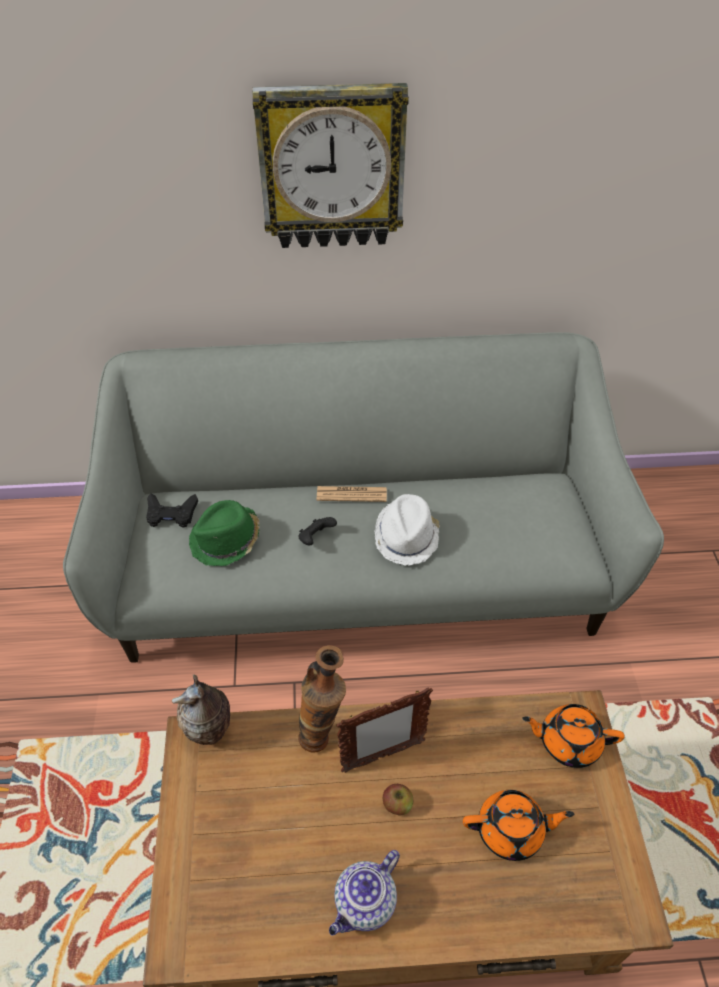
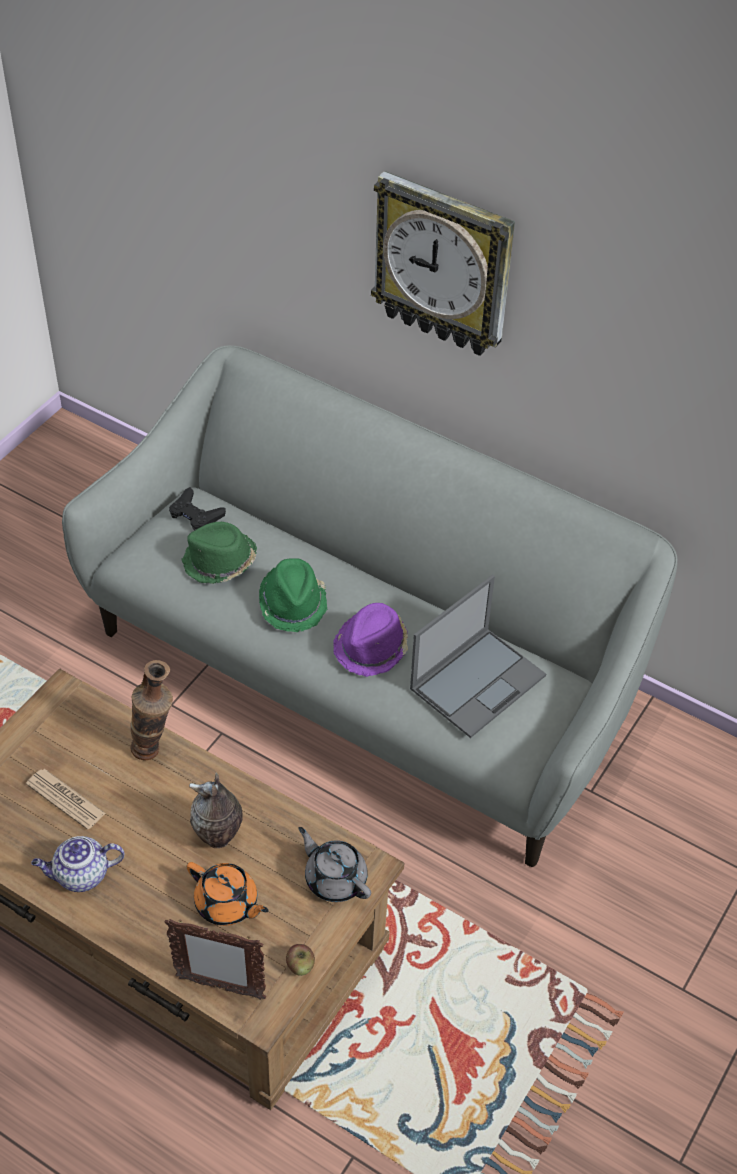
camera: 35 degrees right, 0 degrees up
vase [172,674,230,745] -> vase moved to [189,773,243,848]
black game controller [299,517,337,546] -> green hat [259,558,327,632]
newspaper [317,486,387,502] -> newspaper moved to [26,769,106,830]
picture frame [336,687,433,773] -> picture frame moved to [164,919,266,1000]
white hat [375,494,440,566] -> purple hat [333,603,408,677]
apple [383,784,413,815] -> apple moved to [286,944,315,976]
orange teapot [522,704,625,768] -> grey teapot [298,827,371,902]
none -> laptop [410,575,546,738]

